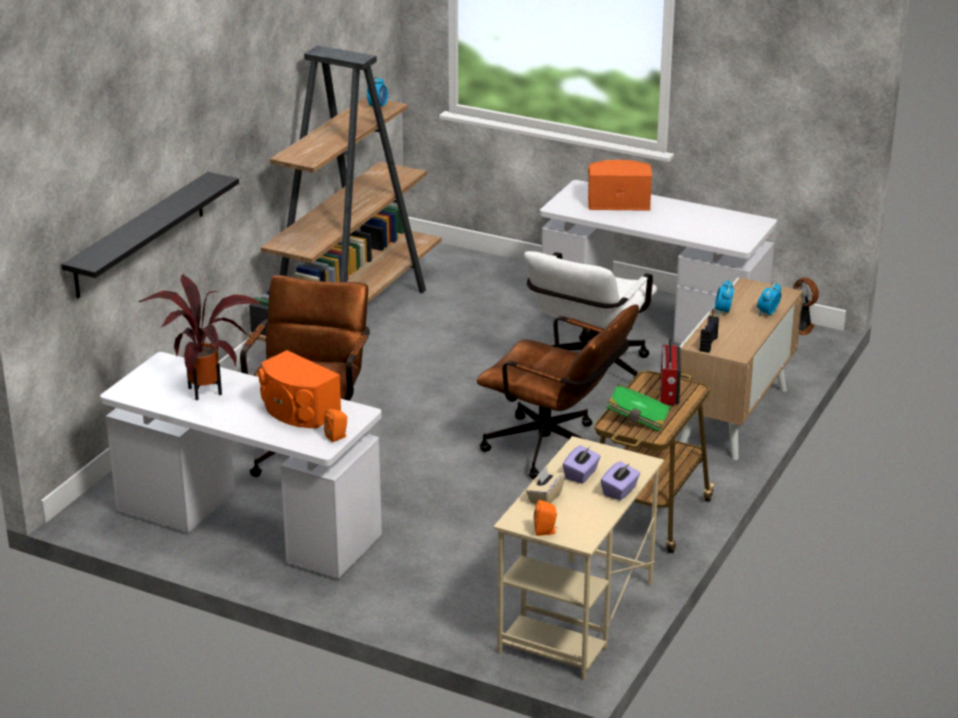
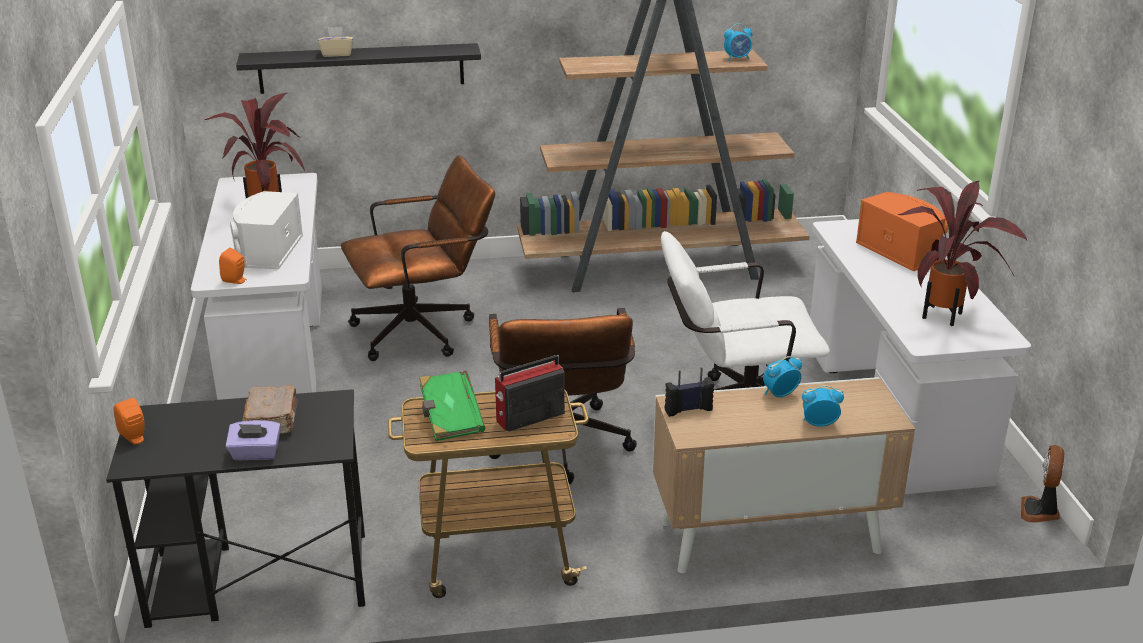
camera: 55 degrees right, 0 degrees up
orange speaker [258,350,341,428] -> white speaker [230,191,303,269]
beige desk [493,436,664,680] -> black desk [106,389,365,628]
beige tissue box [526,466,565,504] -> beige tissue box moved to [318,27,353,57]
purple tissue box [563,445,601,484] -> brown book [243,385,298,434]
none -> potted plant [897,181,1027,326]

